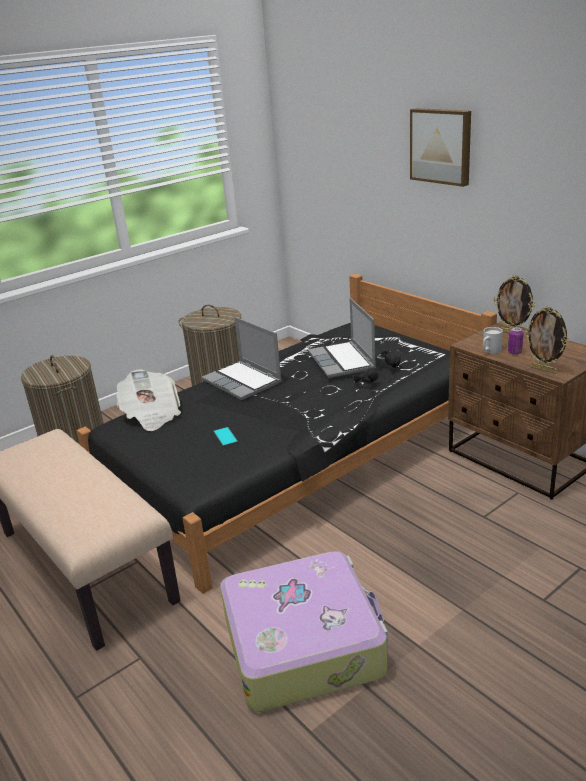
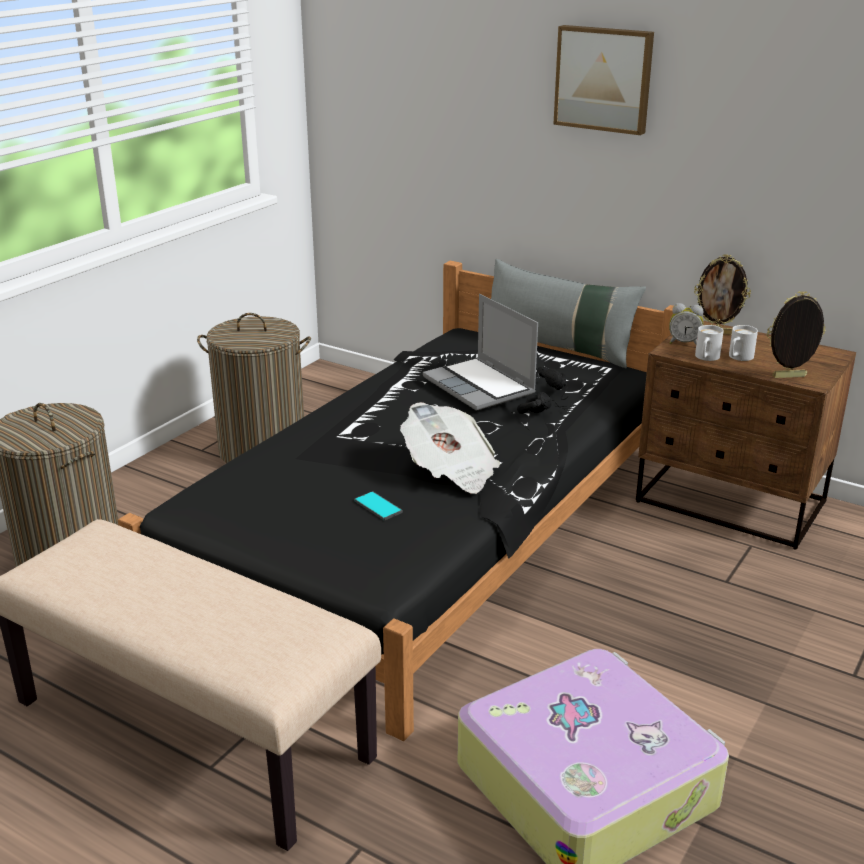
camera: 20 degrees left, 0 degrees up
newspaper [117,369,181,431] -> newspaper moved to [400,402,501,494]
laptop [202,317,282,400] -> none
can [508,327,523,355] -> white mug [729,325,758,361]
picture frame [525,306,569,373] -> picture frame turned 150 degrees clockwise [767,291,826,378]
none -> grey pillow [491,259,646,368]
none -> alarm clock [669,303,704,344]

